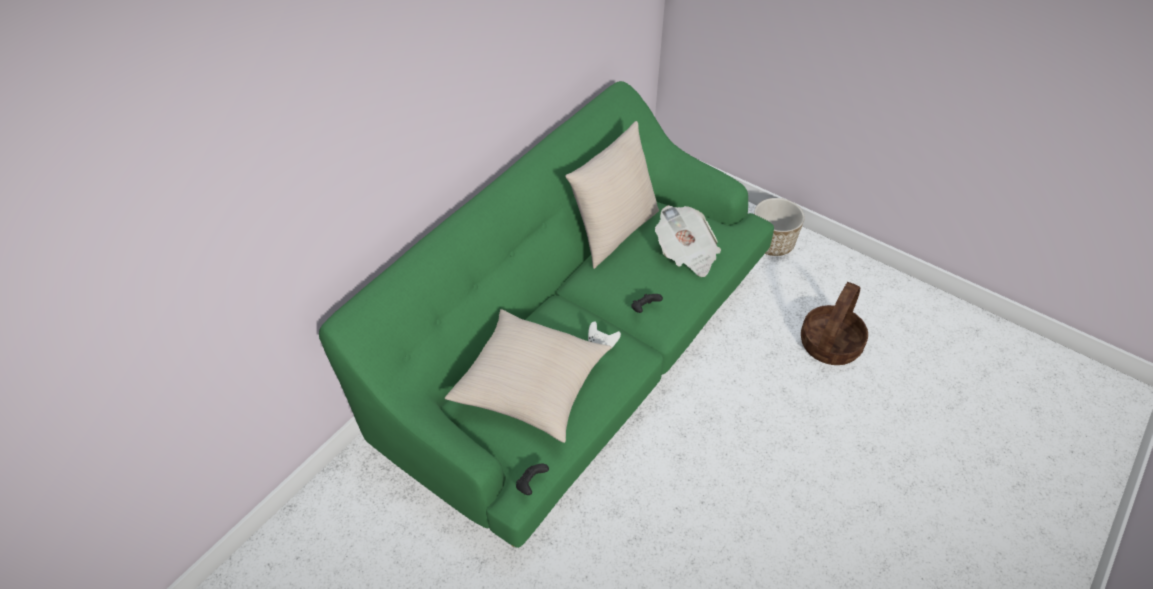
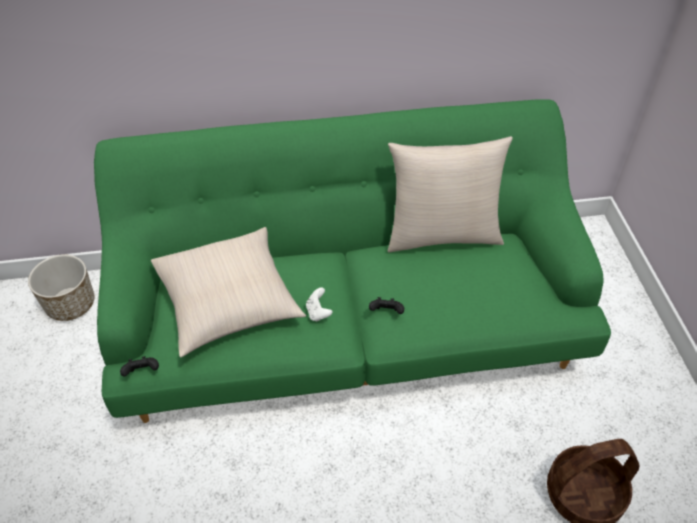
camera: 45 degrees right, 0 degrees up
newspaper [655,205,721,277] -> none
planter [754,198,805,256] -> planter moved to [28,255,94,321]

